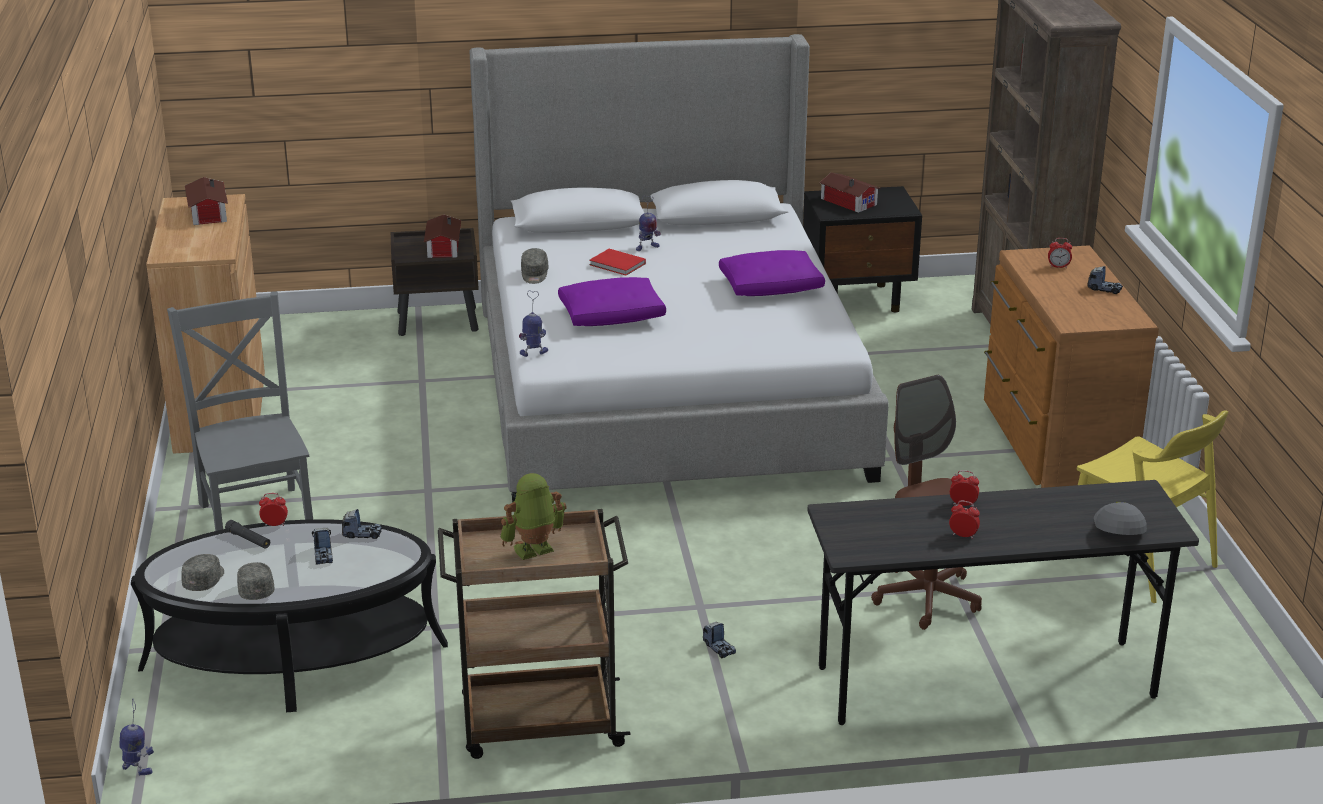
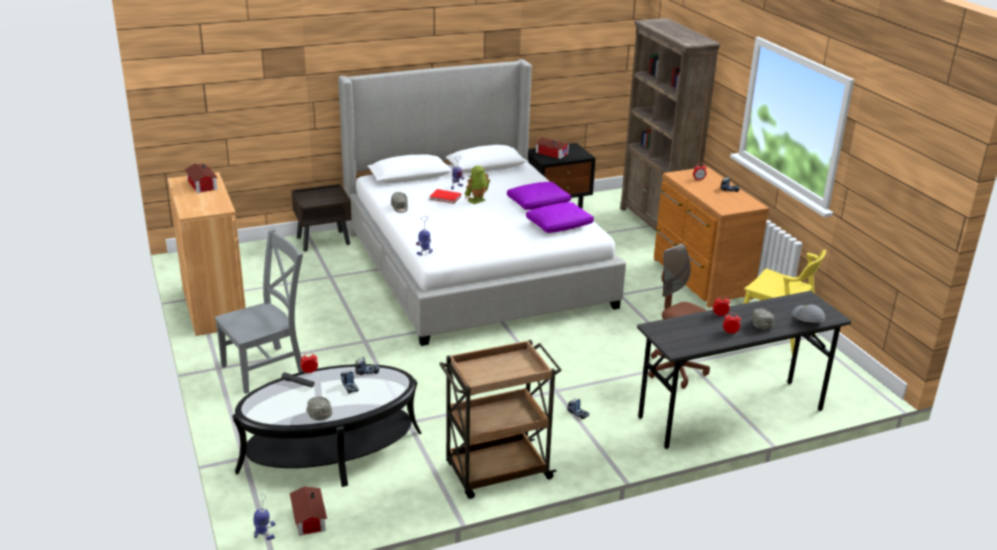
camera: 15 degrees left, 0 degrees up
grey chair [167,291,313,531] -> grey chair turned 90 degrees clockwise [215,229,303,394]
grey cap [181,554,224,591] -> grey cap moved to [751,309,774,329]
toy house [424,215,461,258] -> toy house moved to [290,486,327,536]
toy robot [500,473,567,560] -> toy robot moved to [465,166,490,204]
purple pillow [558,277,666,326] -> purple pillow moved to [526,202,594,233]

